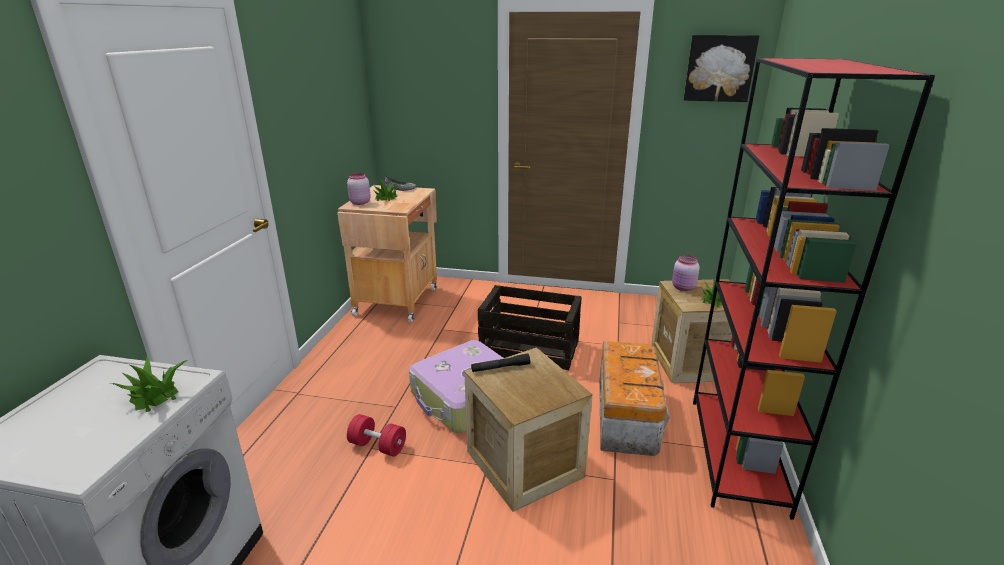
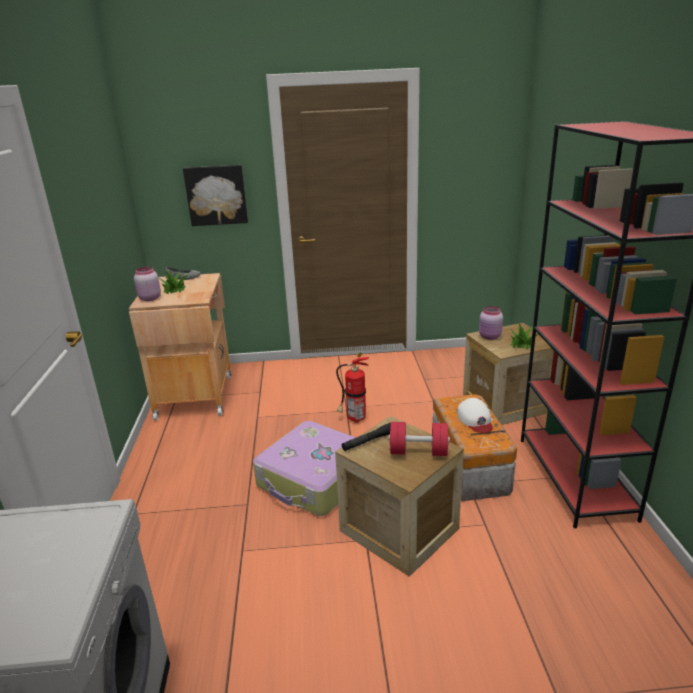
camera: 15 degrees left, 0 degrees up
potted plant [111,356,187,412] -> none
red dumbbell [347,414,406,457] -> red dumbbell moved to [388,422,450,456]
crate [478,285,582,370] -> fire extinguisher [336,352,369,423]
picture [684,35,759,102] -> picture moved to [183,165,248,226]
none -> white cap [457,398,493,433]

